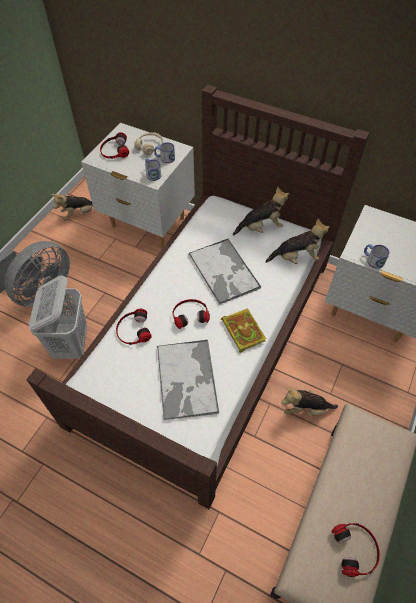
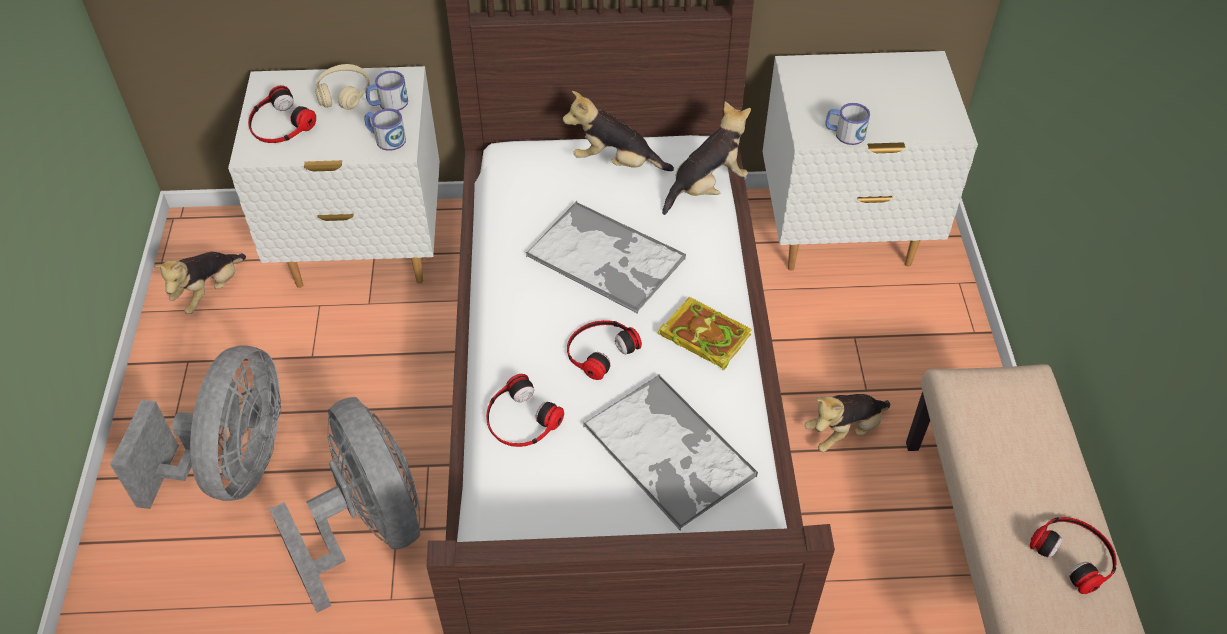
camera: 30 degrees left, 5 degrees down
white laundry basket [29,275,87,359] -> grey fan [270,397,420,613]
plush toy [233,186,289,235] -> plush toy turned 120 degrees counterclockwise [563,91,674,171]

